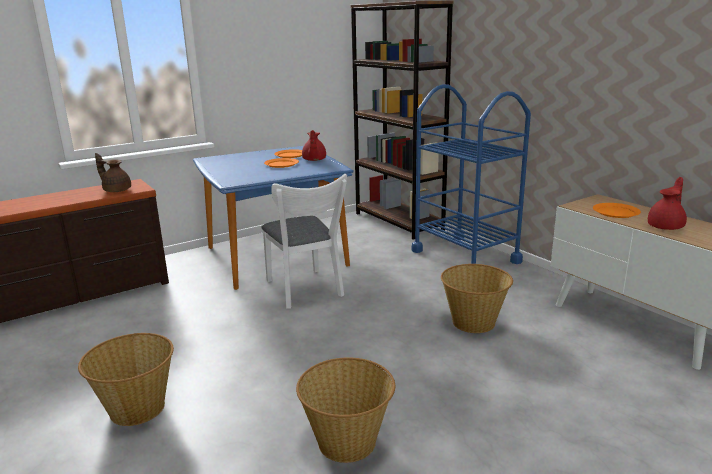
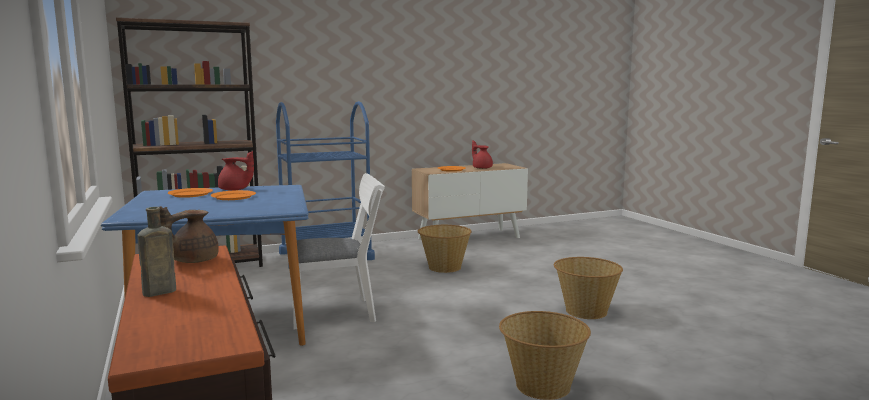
camera: 80 degrees left, 10 degrees down
none -> brown bottle [137,207,176,297]

